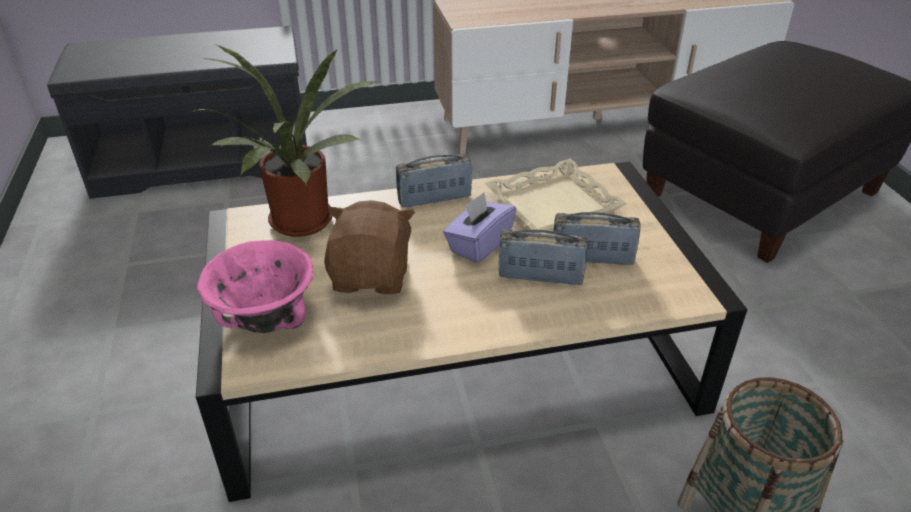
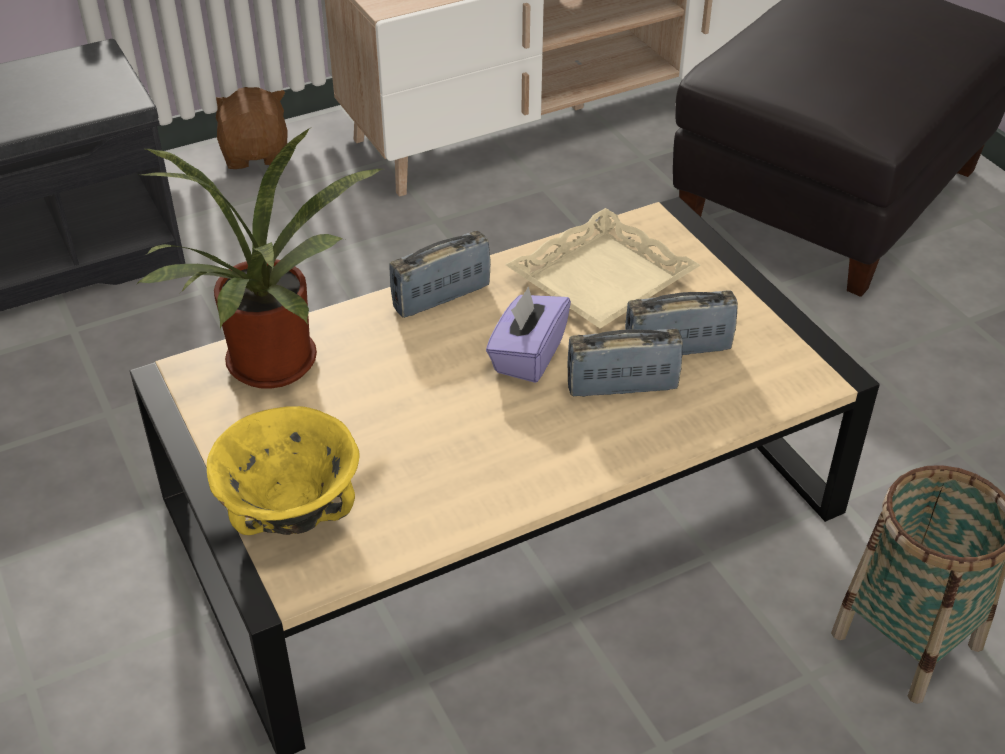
camera: 15 degrees left, 5 degrees up
pink bowl [197,240,313,333] -> yellow bowl [207,406,360,535]
brown plush toy [324,200,415,294] -> brown plush toy moved to [216,87,287,169]

